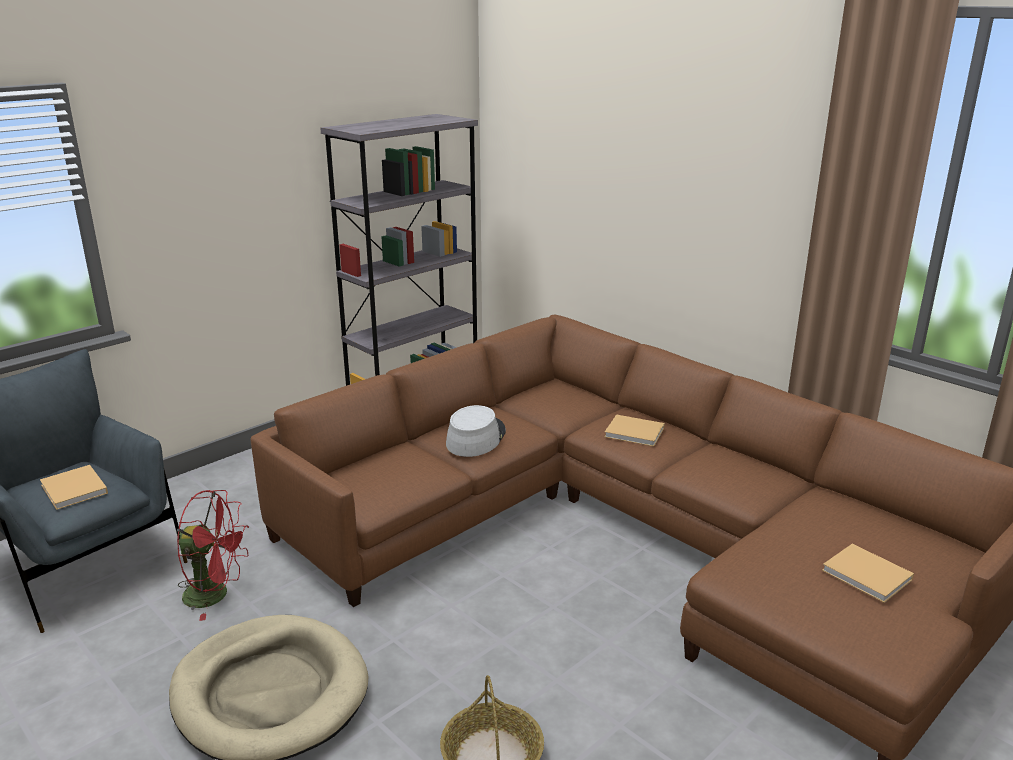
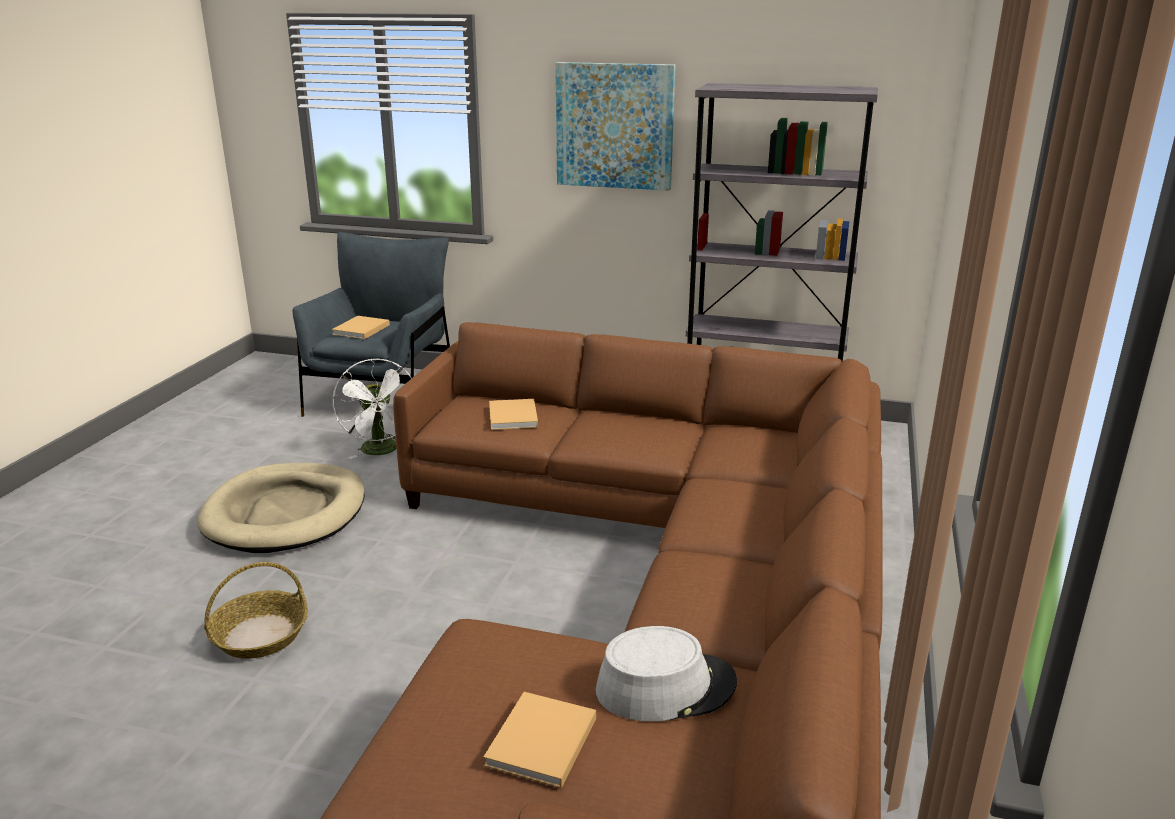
camera: 60 degrees right, 0 degrees up
red fan [177,490,249,621] -> white fan [333,359,412,459]
grey hat [446,405,506,457] -> grey hat moved to [596,626,737,721]
beige book [604,414,665,447] -> beige book moved to [489,399,538,430]
none -> picture [555,62,676,191]

